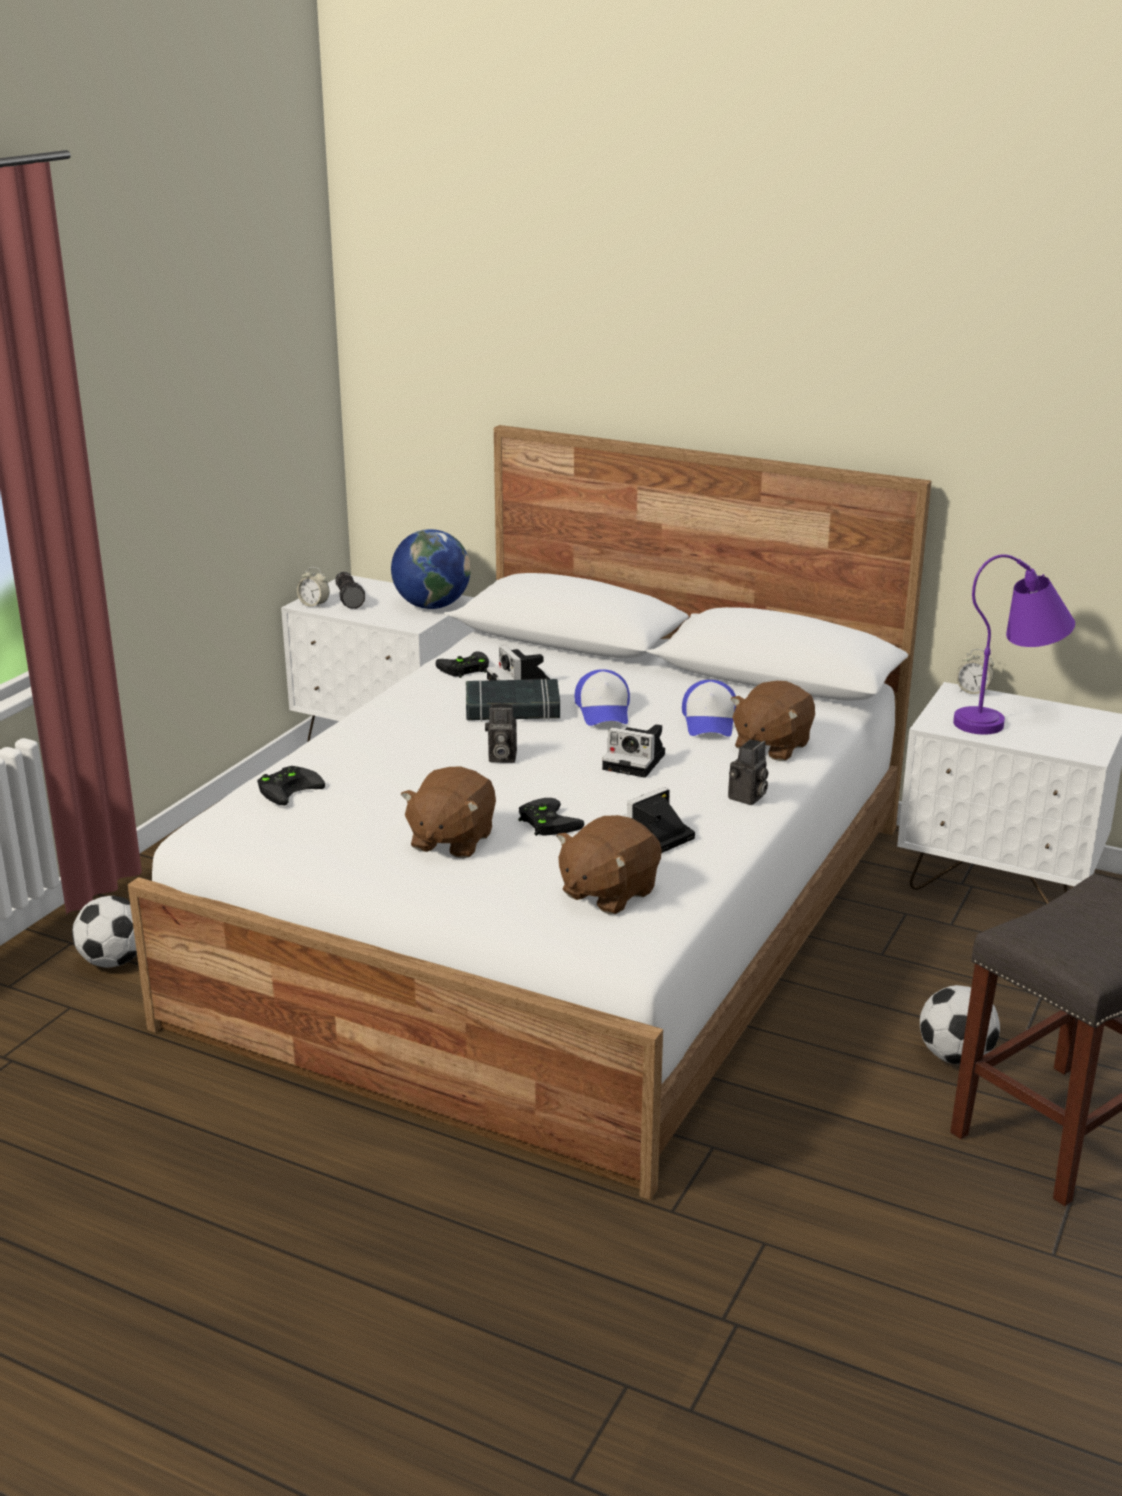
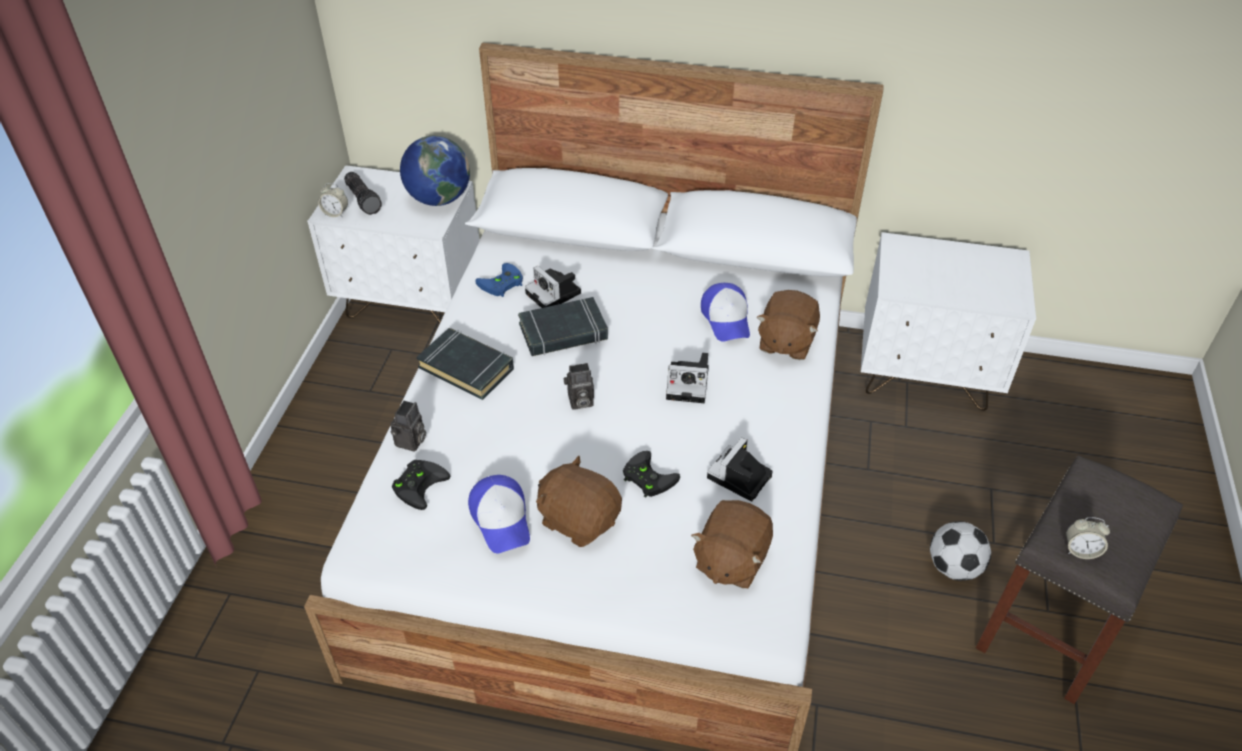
camera: 15 degrees left, 20 degrees up
football [72,896,137,968] -> none
brown plush toy [401,767,496,858] -> brown plush toy turned 120 degrees clockwise [536,456,622,547]
black game controller [436,651,489,678] -> blue game controller [475,263,523,297]
cap [574,669,630,726] -> cap moved to [468,475,530,553]
camera [728,739,768,805] -> camera moved to [390,401,426,452]
purple table lamp [953,554,1075,735] -> none
alarm clock [956,649,994,694] -> alarm clock moved to [1066,517,1110,559]
none -> black book [416,328,514,400]

